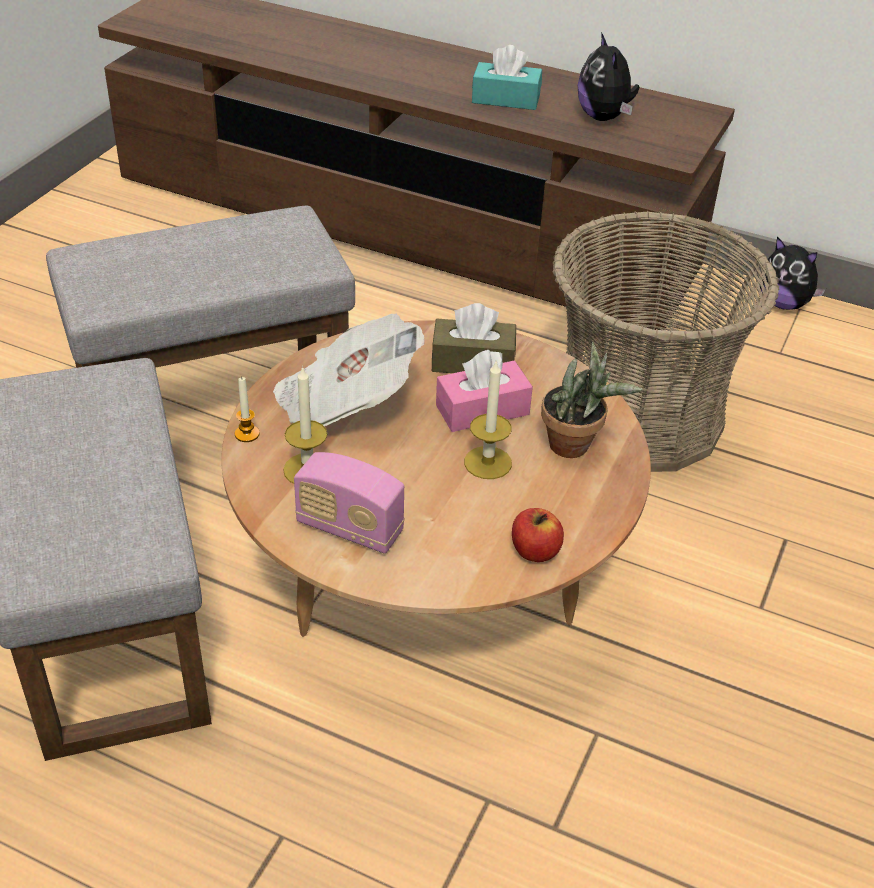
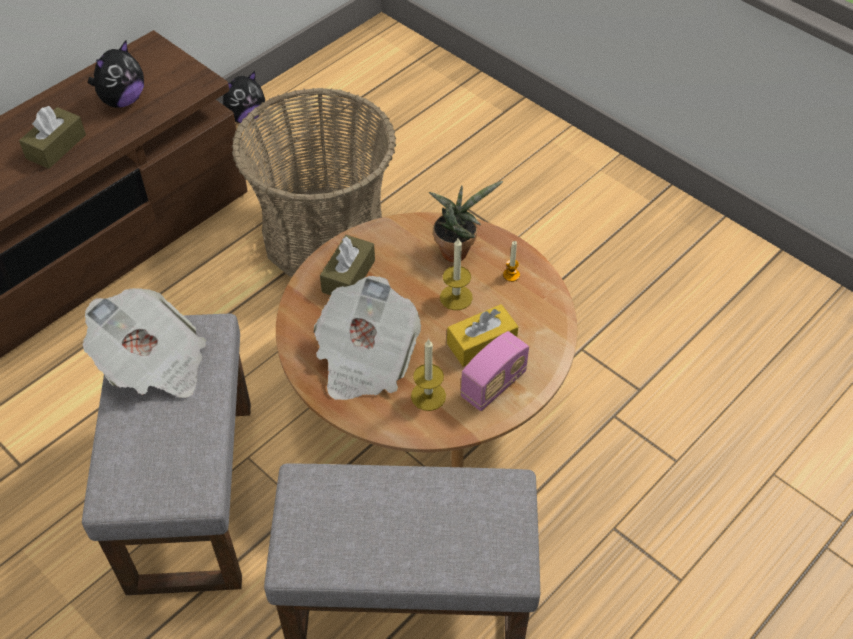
camera: 70 degrees left, 10 degrees up
candle [235,377,260,442] -> candle moved to [503,241,520,282]
pink tissue box [436,350,533,432] -> none
turquoise tissue box [472,45,542,110] -> brown tissue box [19,106,86,169]
apple [512,508,564,562] -> none
plush toy [578,32,639,121] -> plush toy turned 60 degrees counterclockwise [88,41,144,108]
none -> newspaper [82,288,206,398]
none -> yellow tissue box [447,304,518,367]

